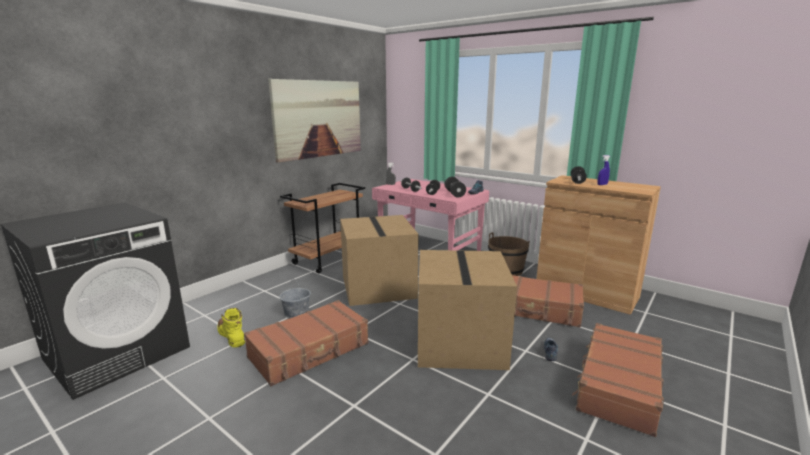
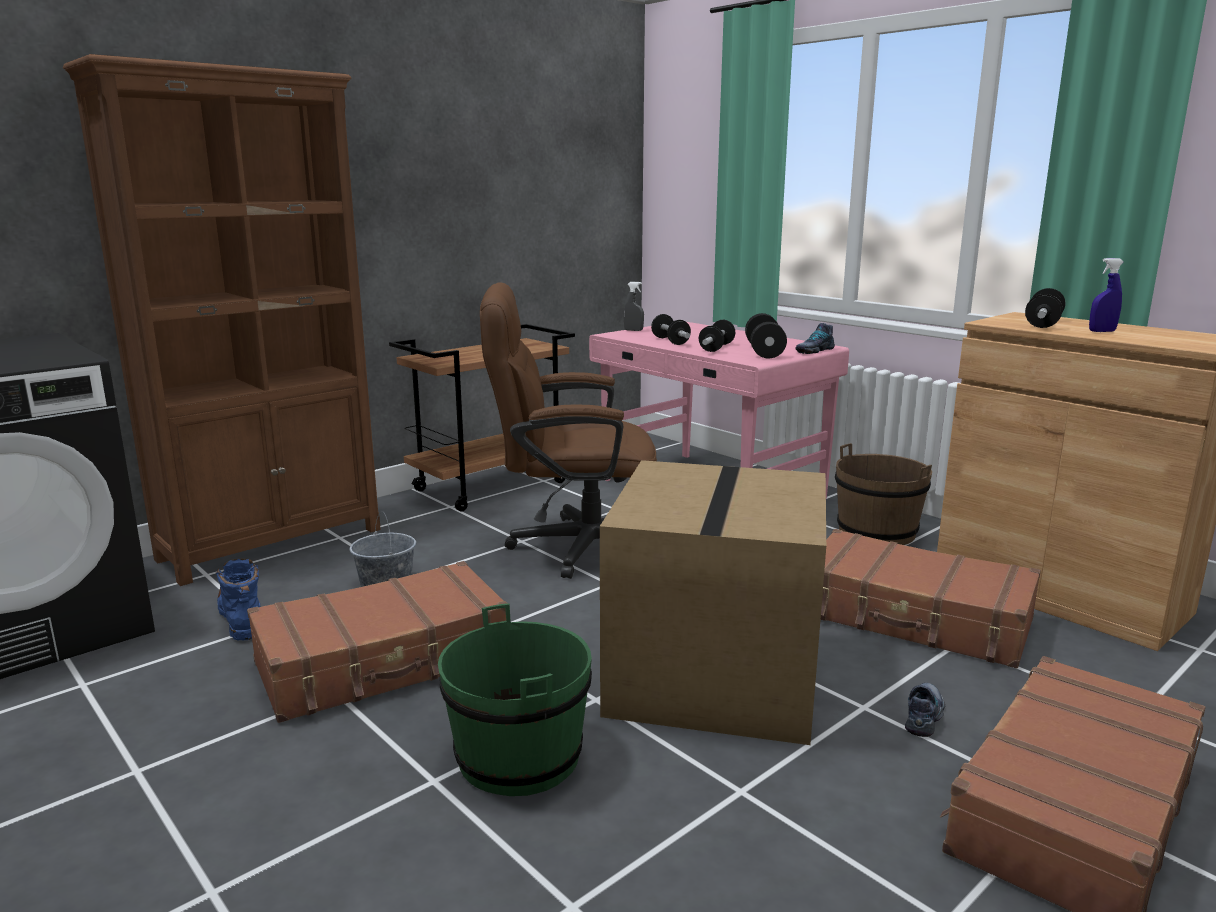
camera: 10 degrees right, 0 degrees up
yellow boot [217,308,245,348] -> blue boot [216,559,260,640]
picture [268,79,361,163] -> none
cardboard box [340,215,418,306] -> brown office chair [480,282,657,579]
none -> brown bookcase [63,54,381,586]
none -> green bucket [438,603,592,796]

